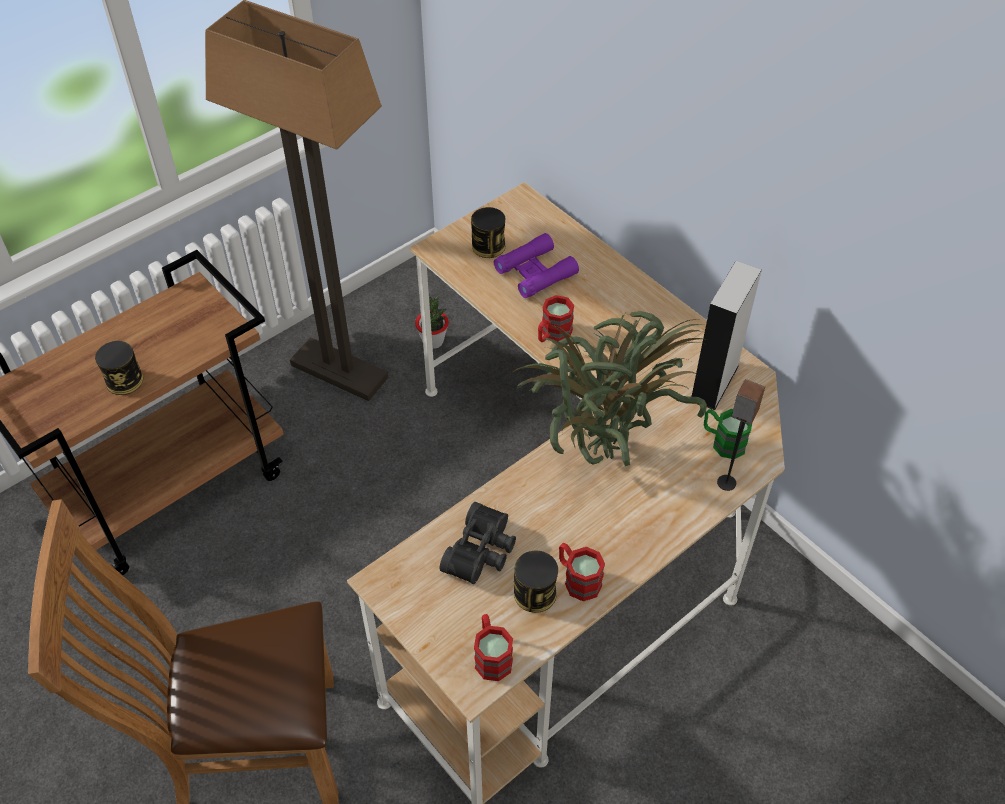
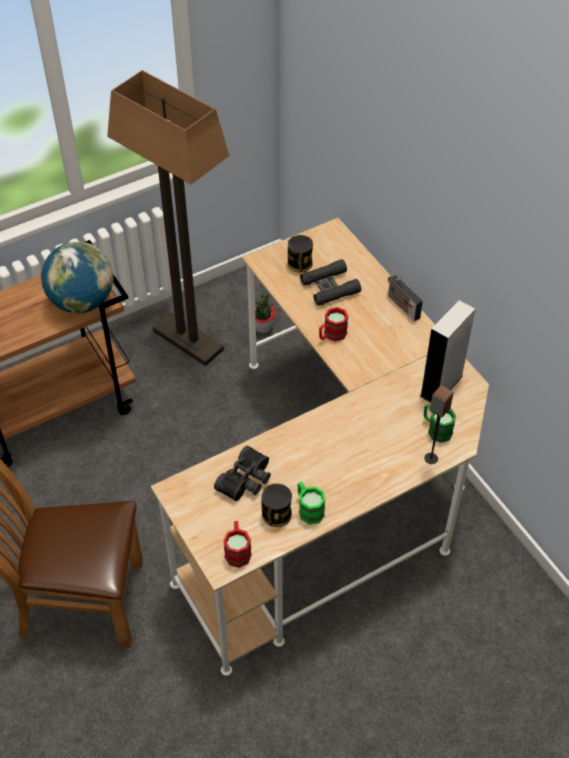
camera: 10 degrees right, 0 degrees up
can [95,341,143,395] -> none
purple binoculars [494,233,579,298] -> black binoculars [300,259,361,306]
potted plant [509,311,707,466] -> none
red mug [559,543,605,601] -> green mug [298,482,325,524]
none -> globe [41,242,113,313]
none -> radio [388,275,423,321]

